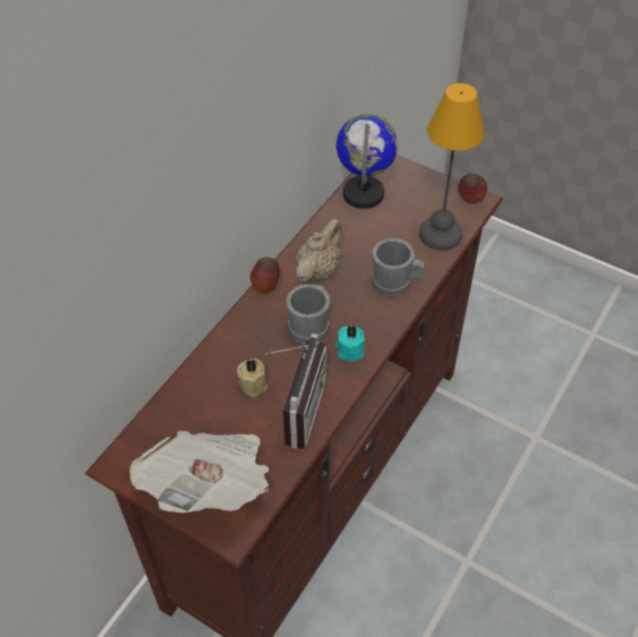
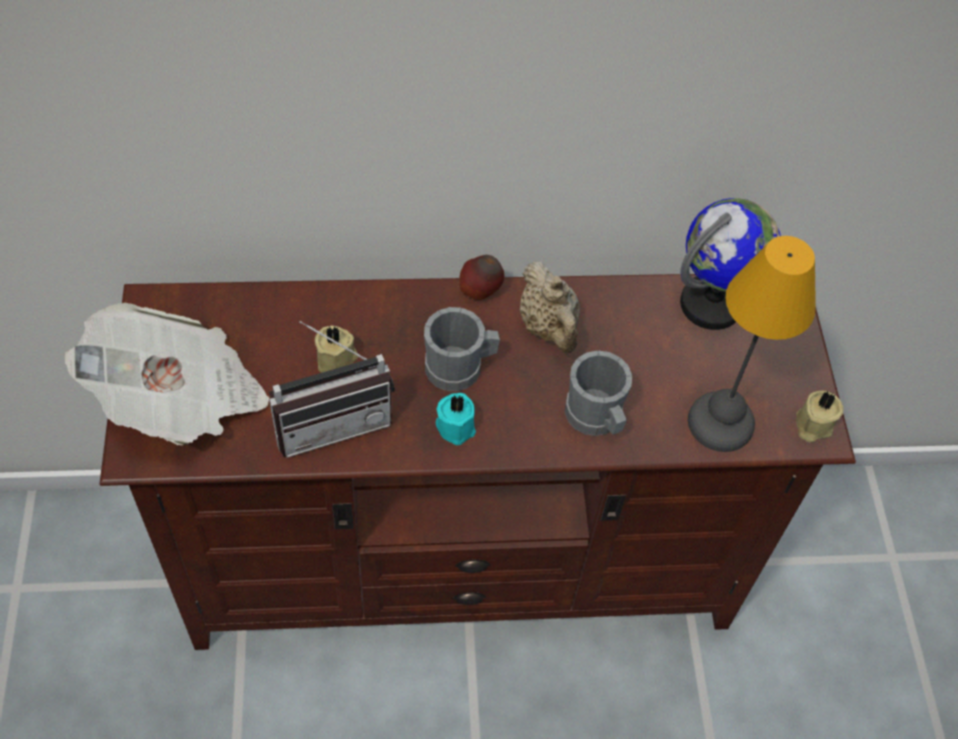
camera: 50 degrees right, 5 degrees up
beige teapot [296,218,342,282] -> beige teapot turned 75 degrees clockwise [520,261,580,353]
apple [458,173,487,203] -> beige candle [796,391,843,443]

